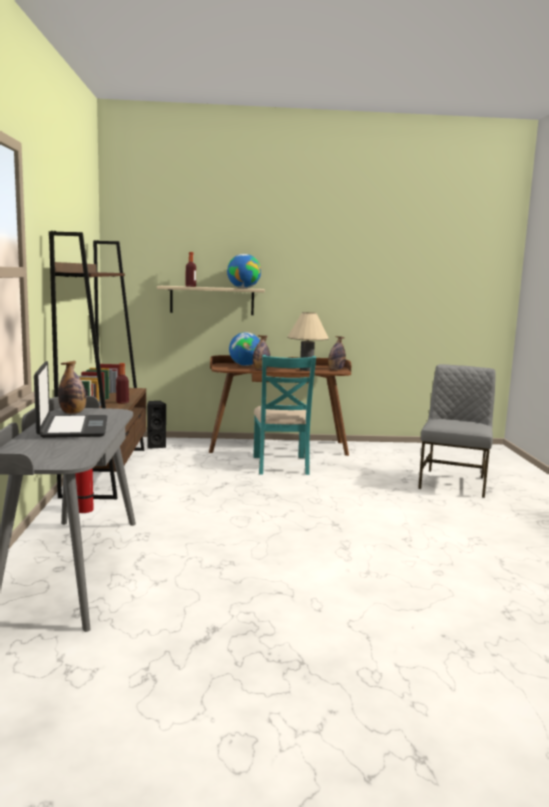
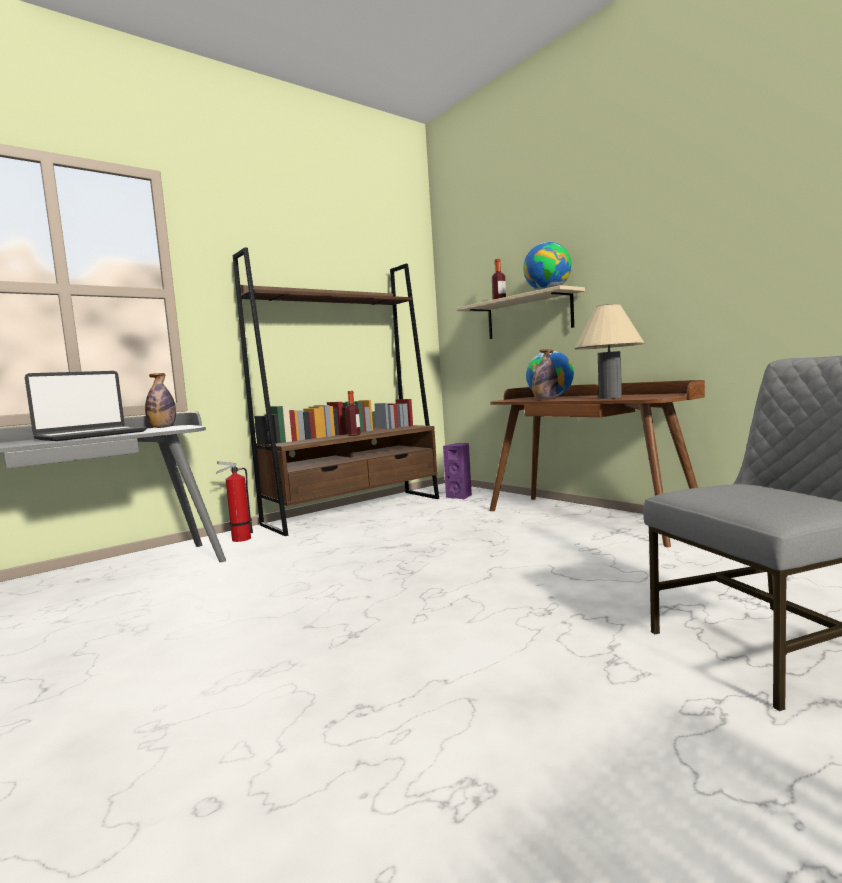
camera: 55 degrees right, 5 degrees down
black speaker [147,401,166,449] -> purple speaker [443,443,472,499]
turquoise chair [253,355,316,475] -> none
bottle [328,336,346,370] -> none

